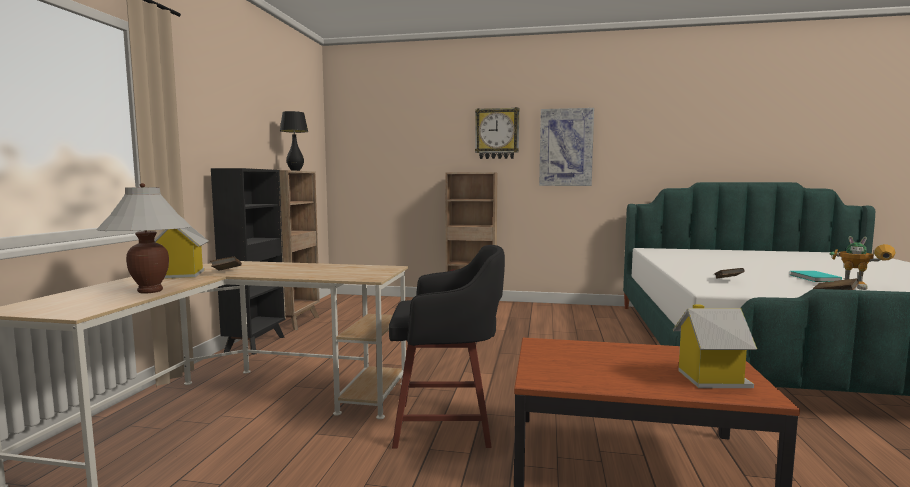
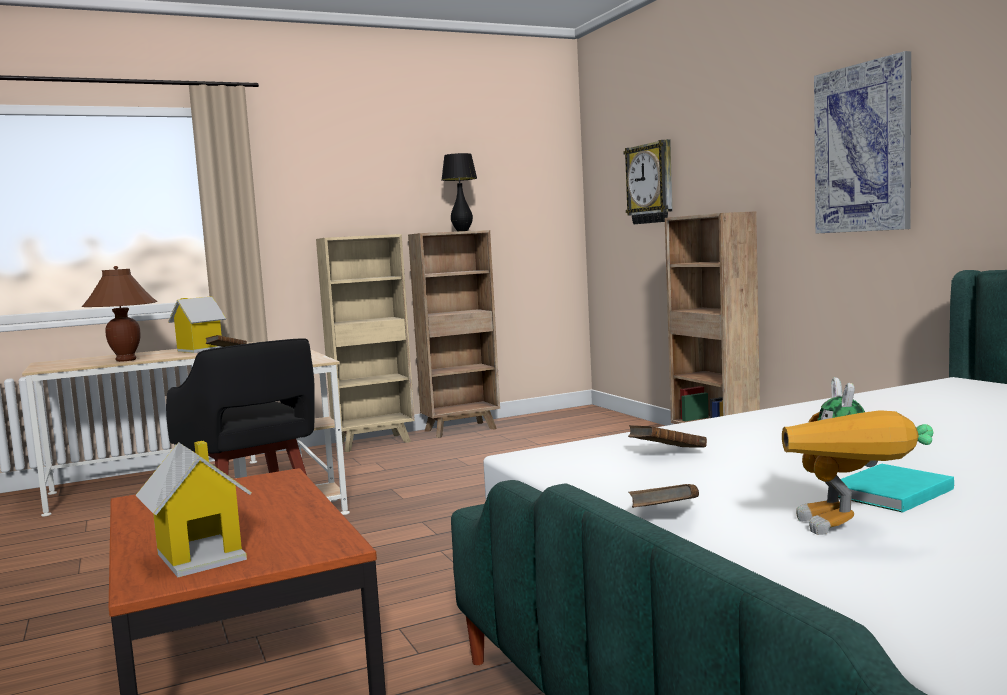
camera: 55 degrees right, 0 degrees up
white table lamp [96,183,191,294] -> brown table lamp [81,266,158,362]
black bookcase [211,168,286,355] -> beige bookcase [316,234,415,452]
wall clock [475,107,519,159] -> wall clock moved to [624,139,673,224]

